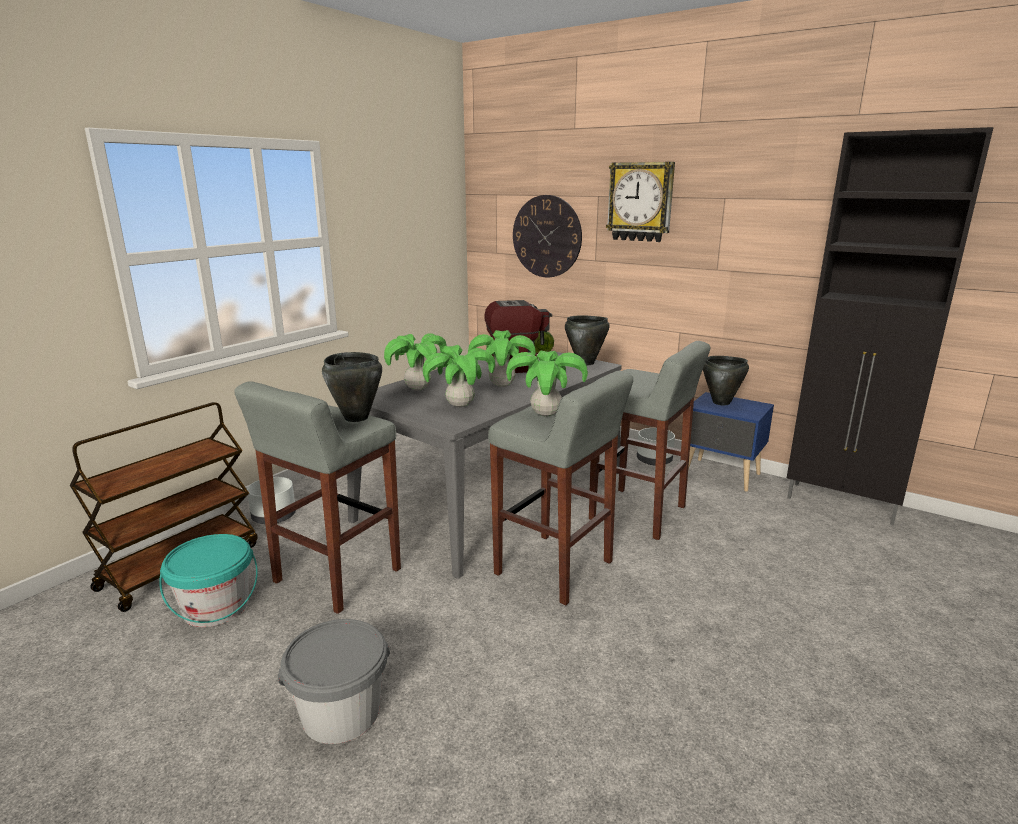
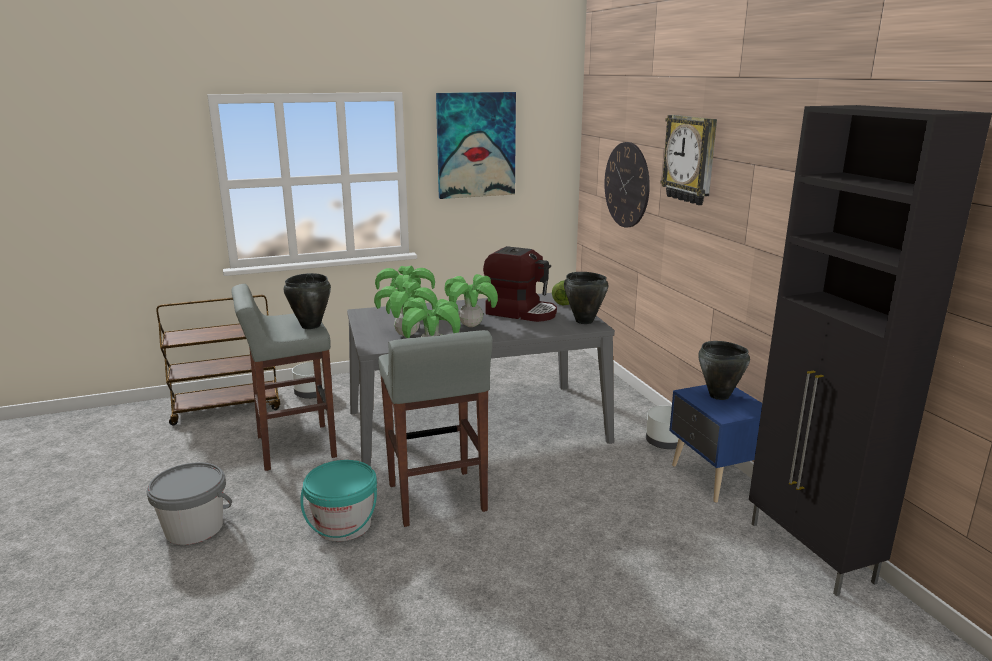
camera: 35 degrees right, 0 degrees up
turquoise bucket [159,534,258,627] -> turquoise bucket moved to [301,460,377,541]
grey stool [589,341,710,540] -> none
none -> picture [436,92,516,199]

